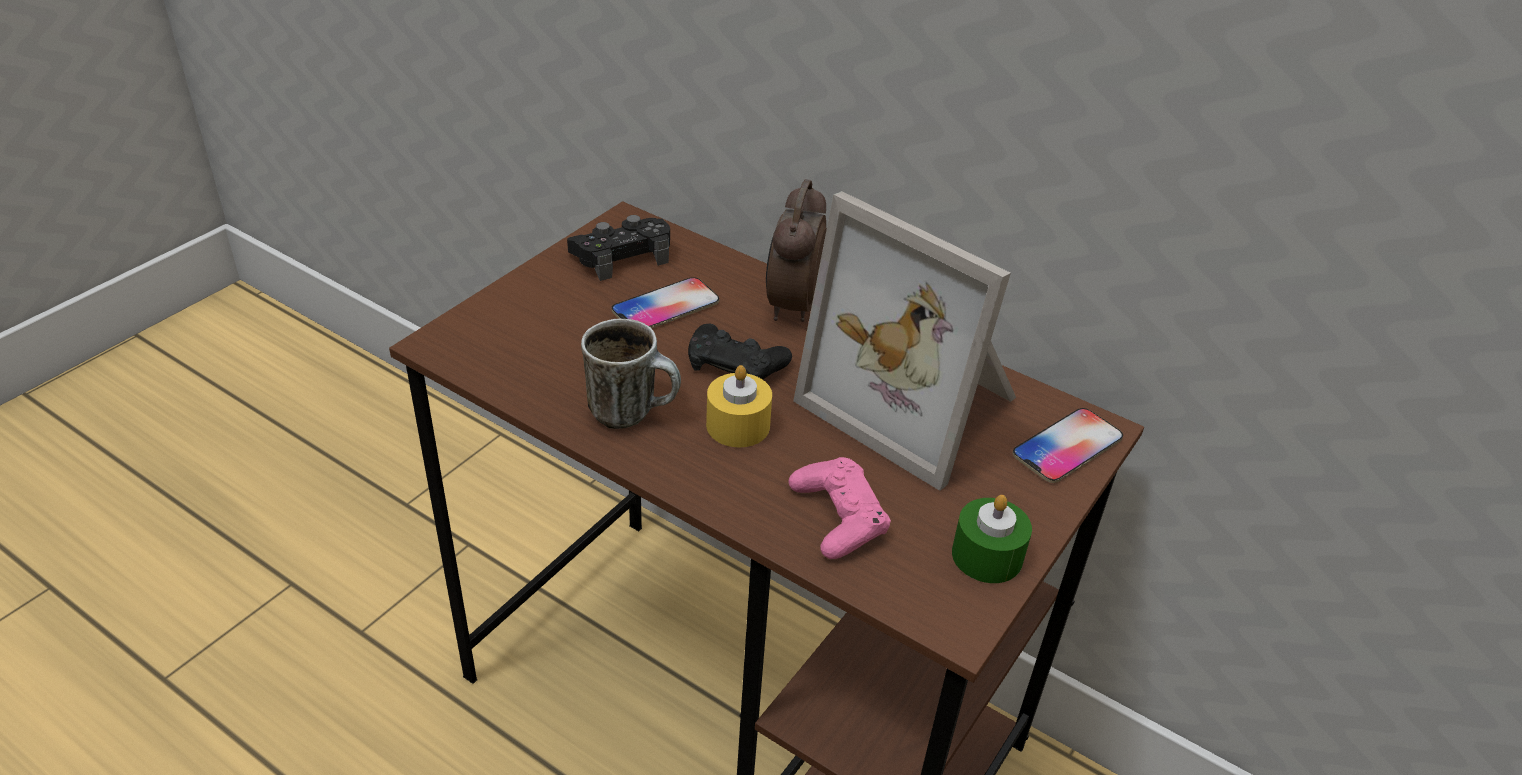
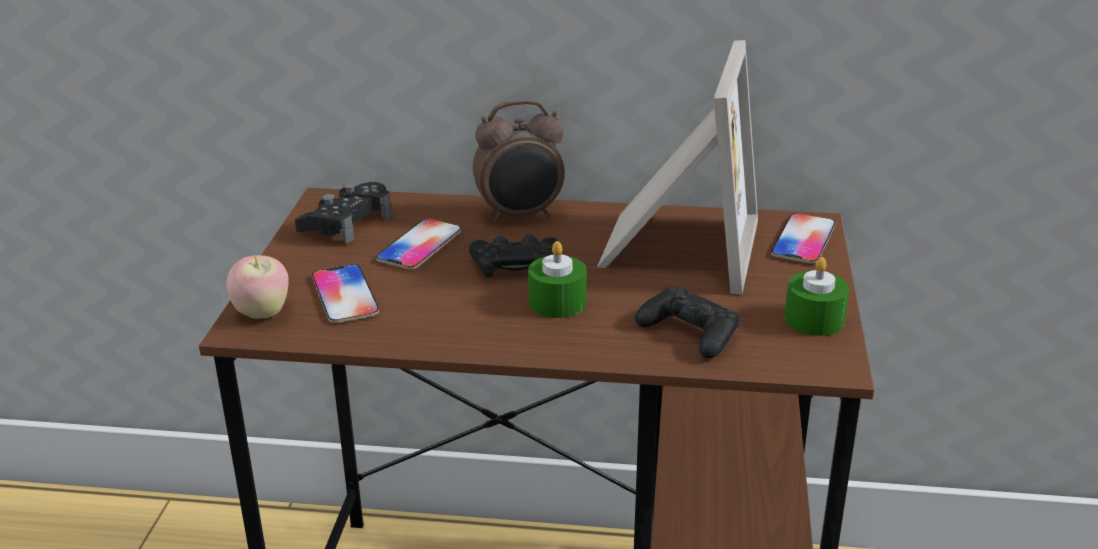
camera: 25 degrees left, 10 degrees down
mug [581,319,681,429] -> none
yellow candle [706,365,772,447] -> green candle [528,241,587,318]
alarm clock [766,179,827,322] -> alarm clock turned 90 degrees counterclockwise [473,99,565,223]
pink game controller [788,457,891,559] -> black game controller [635,286,740,358]
picture frame [793,191,1016,491] -> picture frame turned 90 degrees counterclockwise [597,40,758,295]
none -> apple [226,254,289,319]
none -> phone [312,264,379,323]

